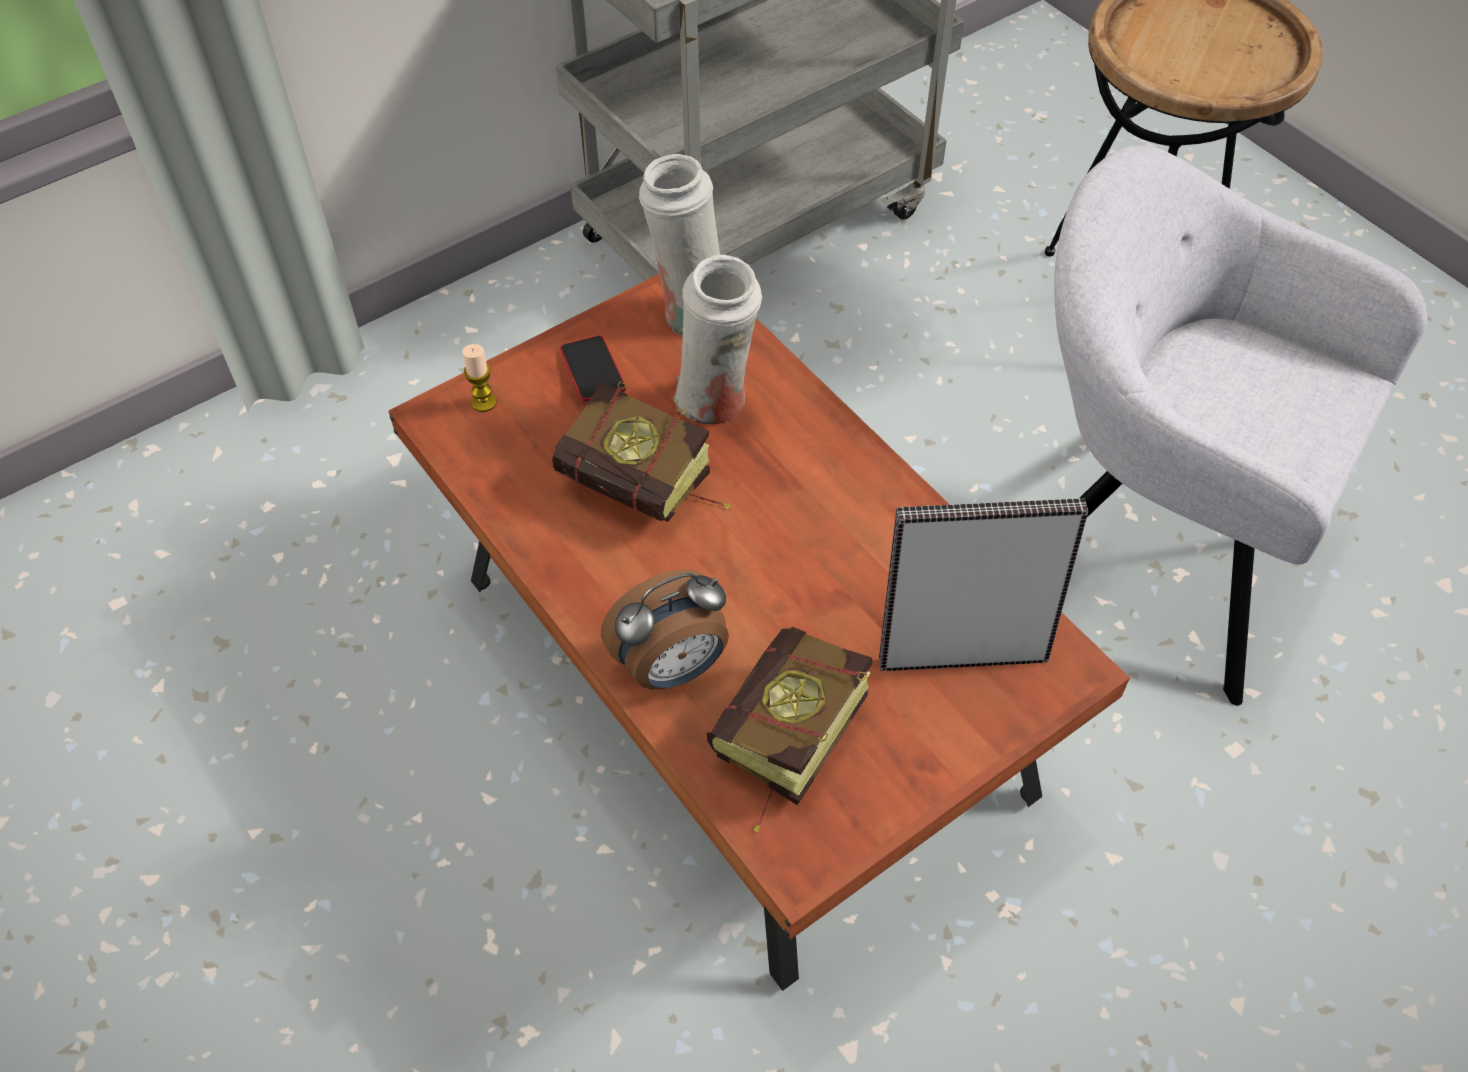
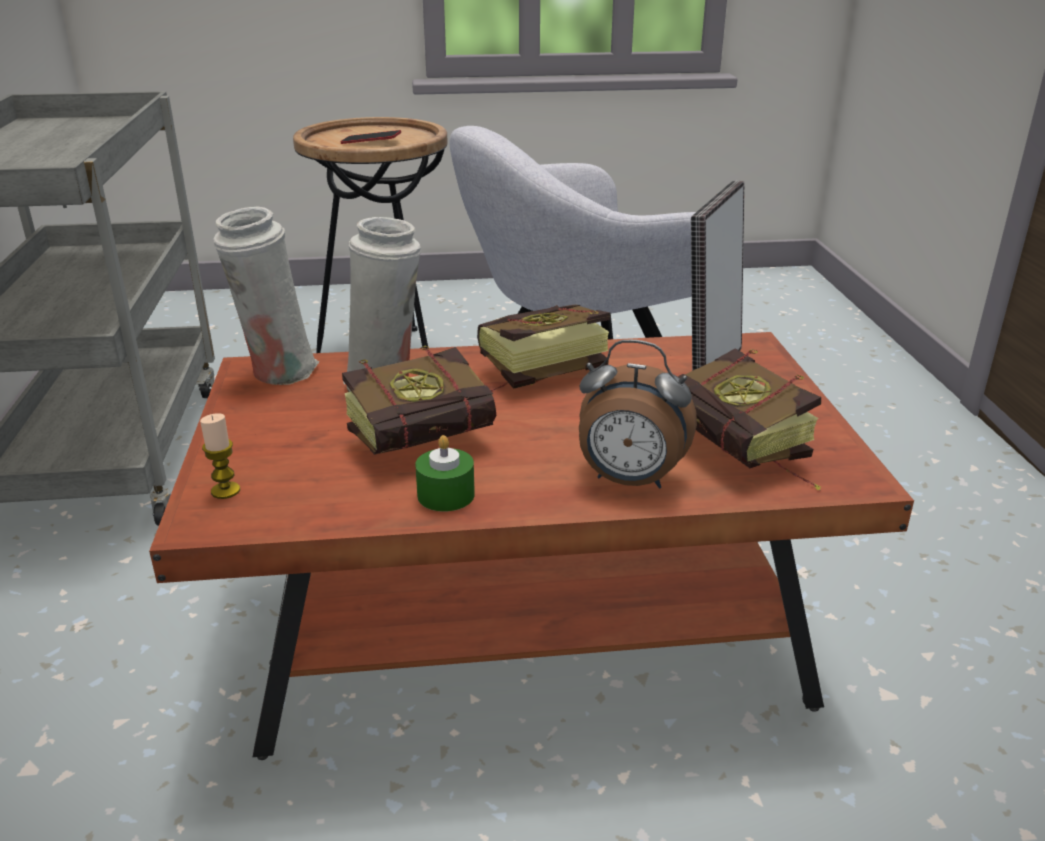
camera: 60 degrees left, 25 degrees down
phone [560,336,626,402] -> phone moved to [340,130,401,144]
alarm clock [601,569,729,689] -> alarm clock turned 105 degrees clockwise [579,340,697,488]
none -> green candle [415,435,475,512]
none -> book [477,305,610,391]

